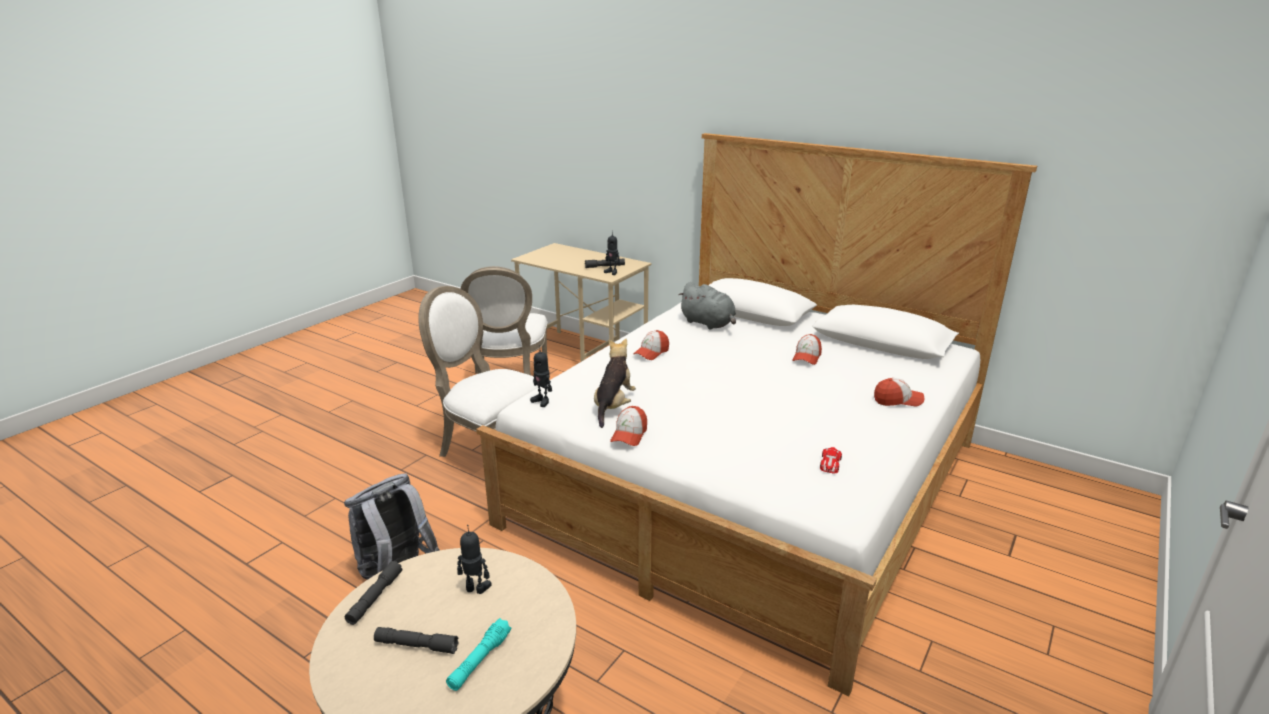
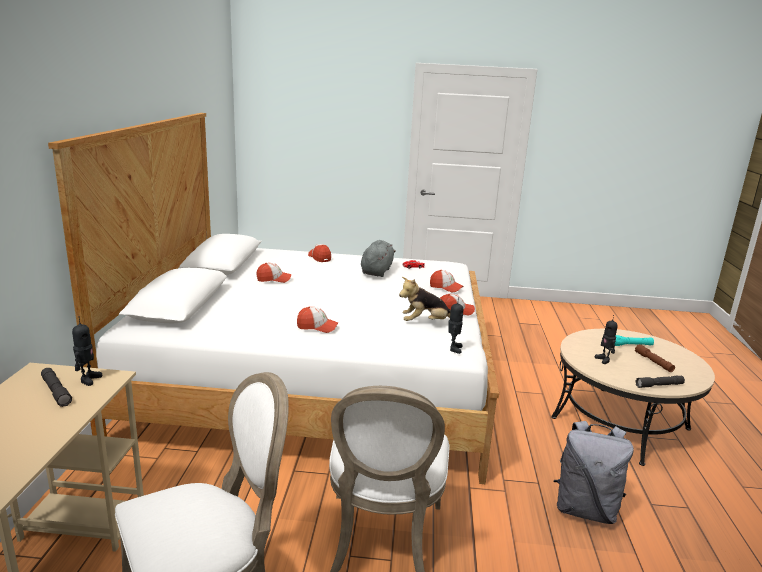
camera: 120 degrees left, 5 degrees down
grey flashlight [374,627,459,654] -> brown flashlight [635,344,675,372]
grey plush toy [678,282,736,330] -> grey plush toy moved to [361,240,396,277]
none -> cap [430,270,464,293]

